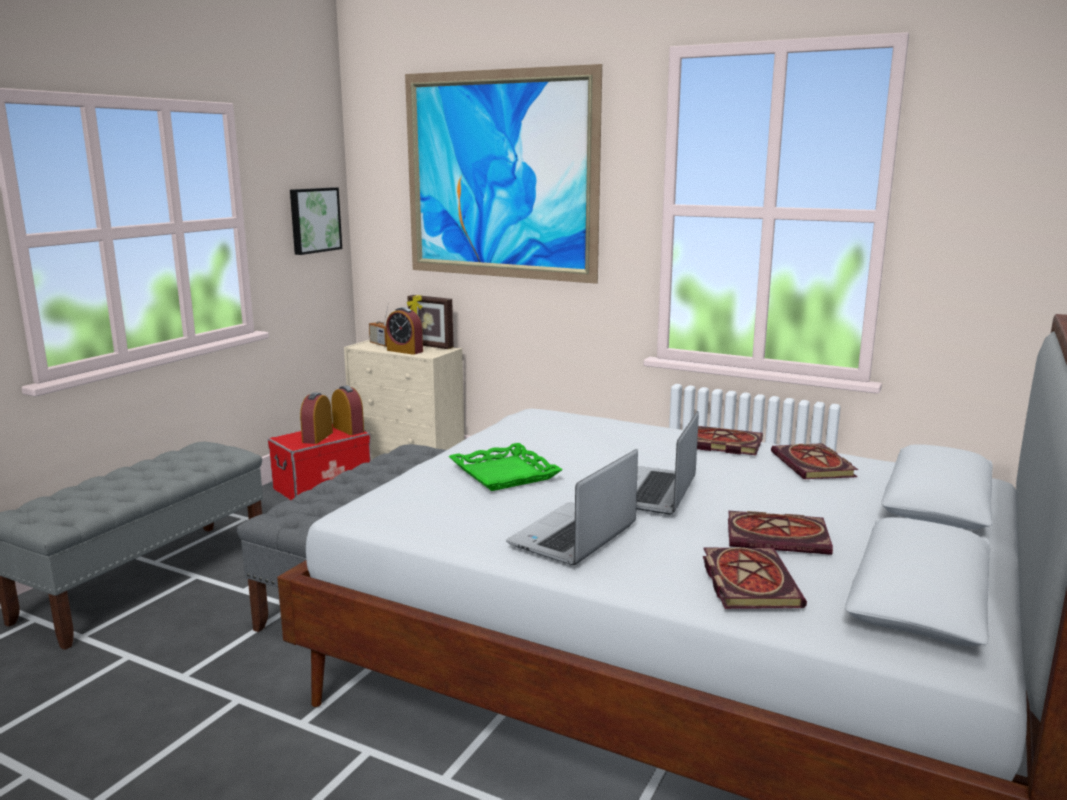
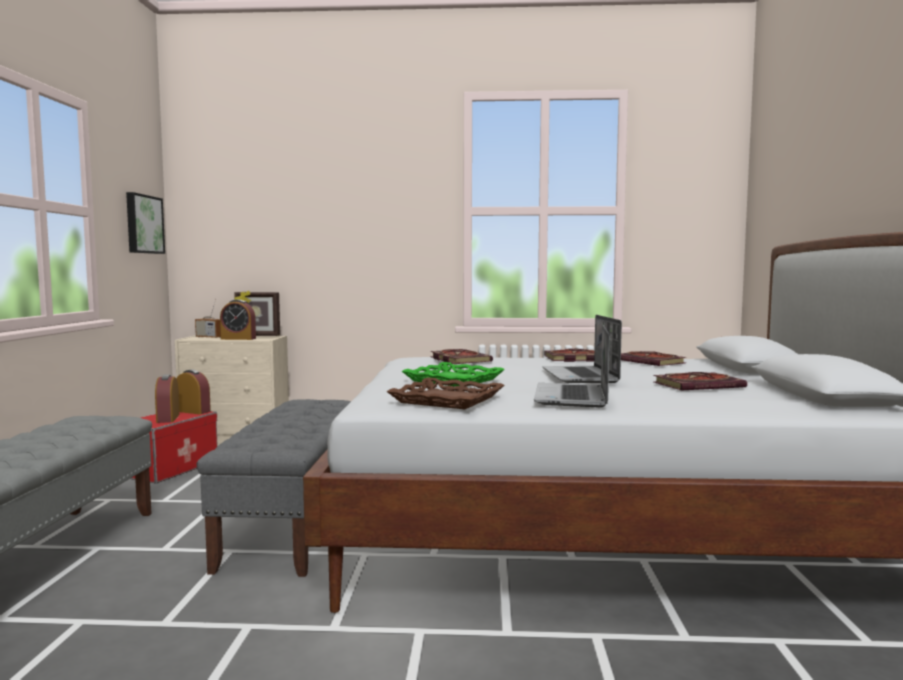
camera: 25 degrees left, 10 degrees down
picture [405,64,602,284] -> none
book [703,547,807,609] -> book moved to [430,349,493,364]
none -> brown tray [387,377,504,409]

